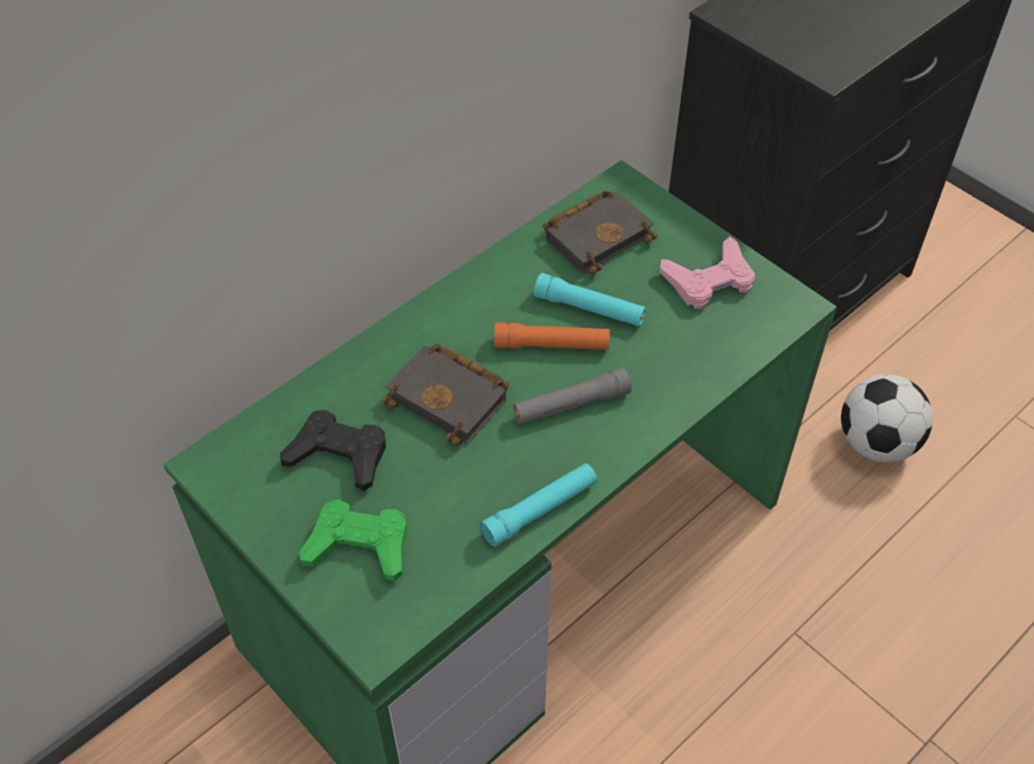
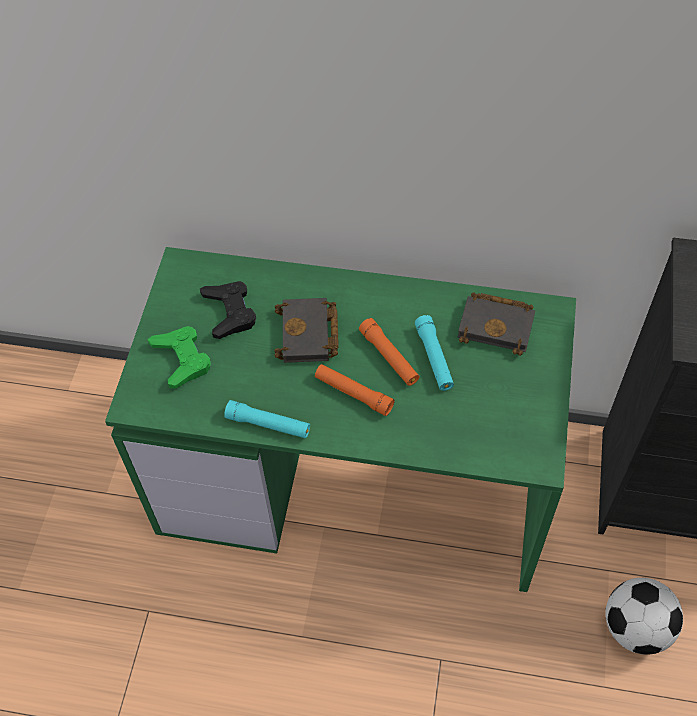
camera: 55 degrees right, 5 degrees up
grey flashlight [513,368,632,424] -> orange flashlight [315,364,395,416]
pink game controller [660,236,755,309] -> none

